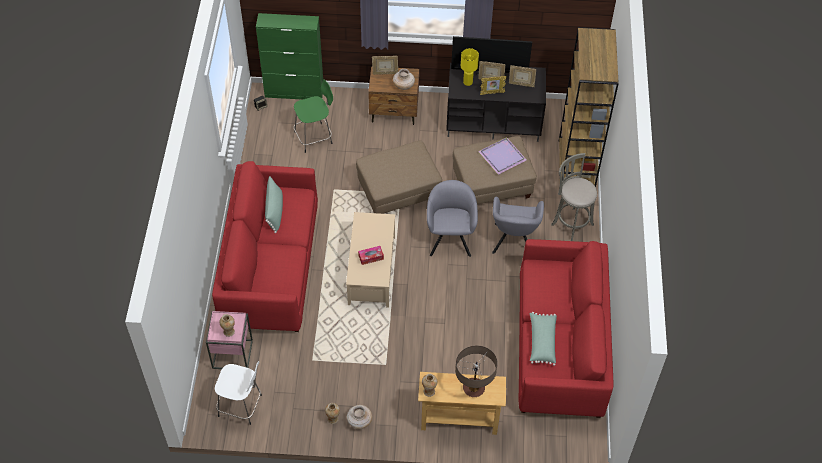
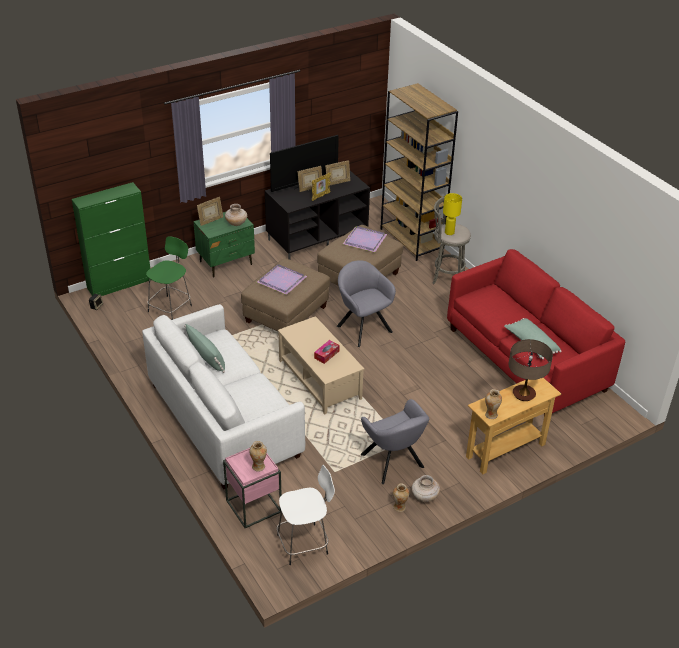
camera: 35 degrees left, 15 degrees down
red sofa [212,161,318,332] -> white sofa [142,304,305,489]
brown nightstand [368,66,419,125] -> green nightstand [193,211,255,277]
yellow table lamp [461,48,479,86] -> yellow table lamp moved to [443,193,462,235]
grey armchair [492,197,544,254] -> grey armchair moved to [361,399,429,484]
none -> purple tray [257,264,307,295]

